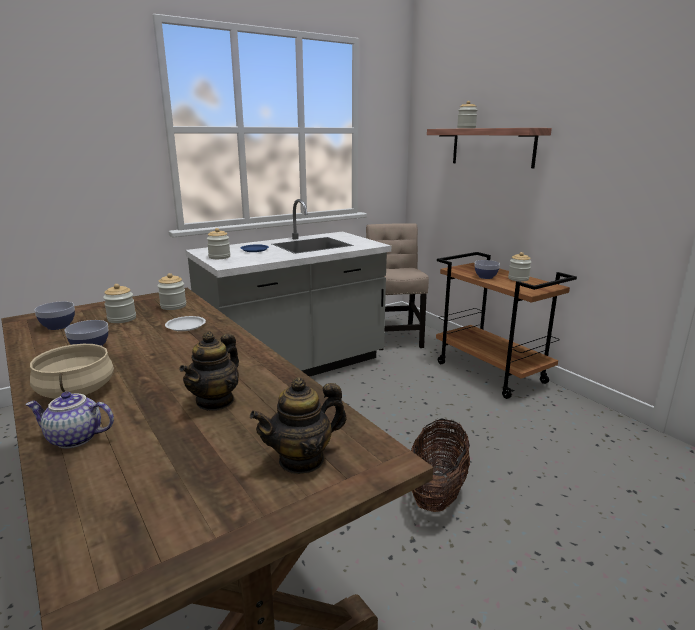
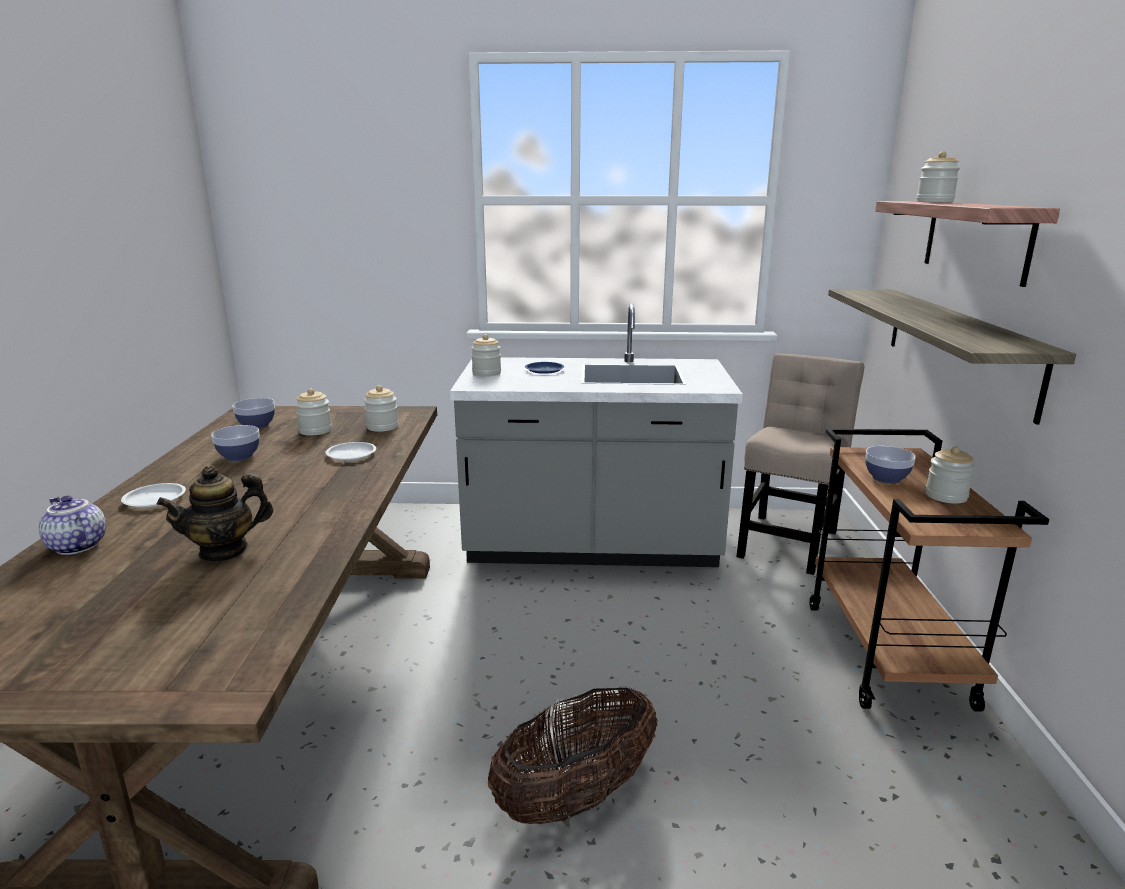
camera: 35 degrees right, 0 degrees up
beige cooking pot [30,344,114,399] -> white plate [121,483,186,508]
teapot [250,377,347,474] -> none
none -> shelf [828,289,1076,425]

